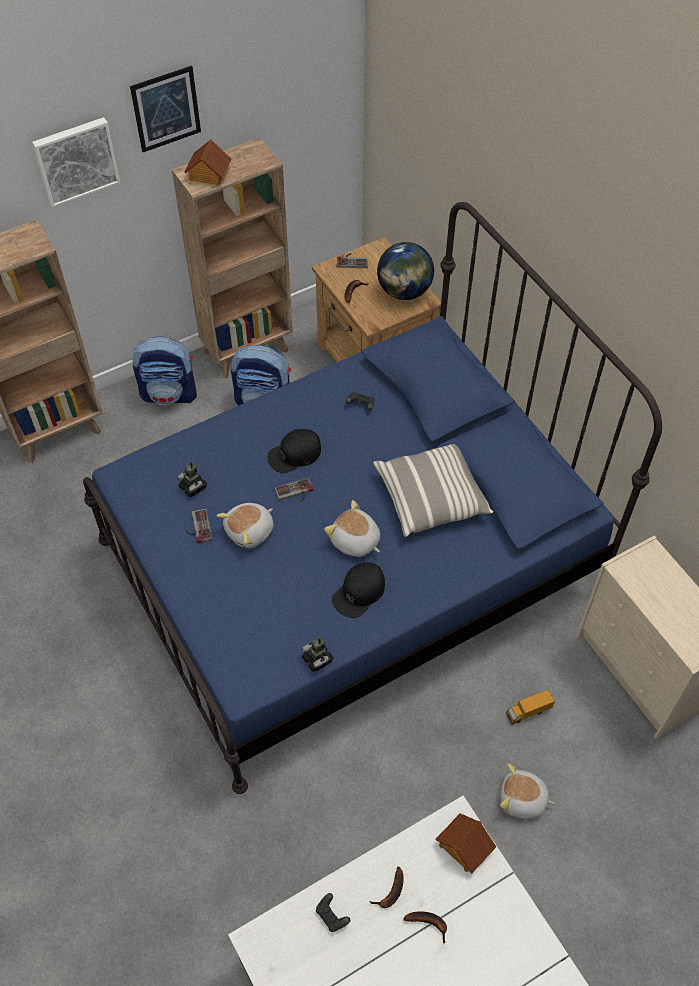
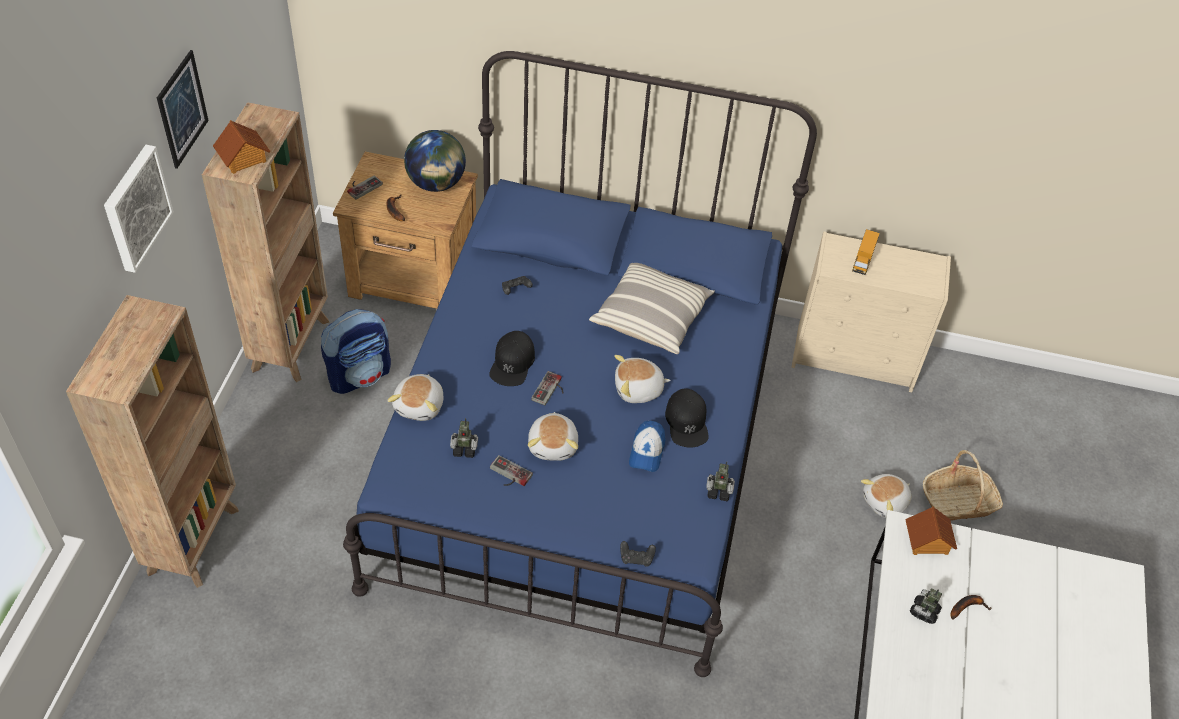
camera: 50 degrees left, 5 degrees down
backpack [132,336,197,405] -> none
black game controller [316,893,350,932] -> black game controller moved to [620,541,656,567]
banana [369,867,404,908] -> toy robot [910,588,942,624]
toy truck [506,689,555,725] -> toy truck moved to [852,229,880,275]
none -> plush toy [387,374,444,421]
none -> cap [629,421,665,472]
none -> basket [923,450,1003,521]

